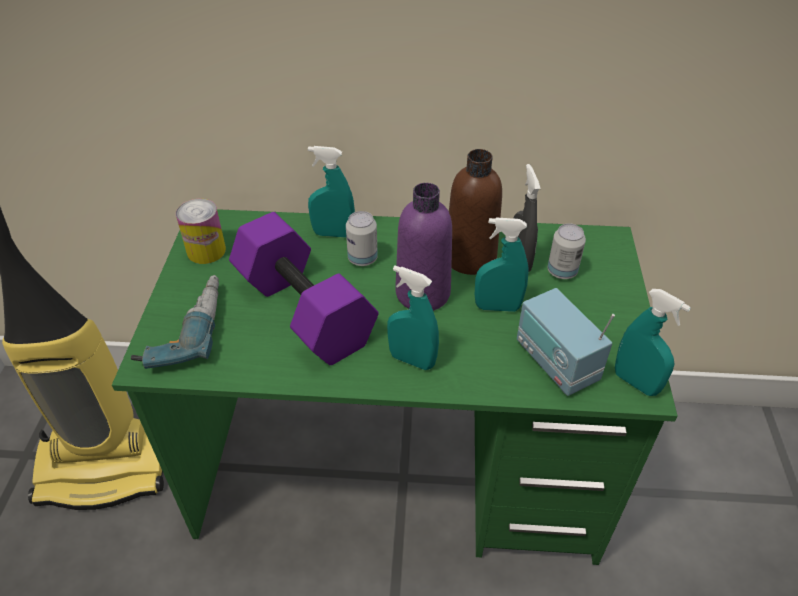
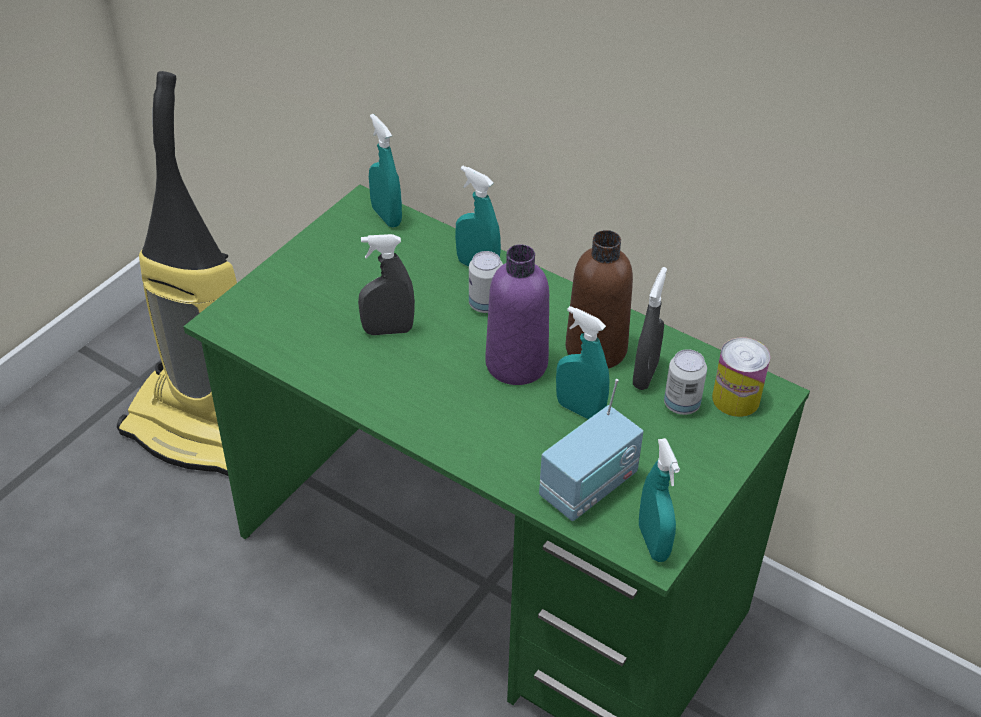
camera: 30 degrees right, 0 degrees up
power drill [131,275,219,369] -> none
can [176,199,226,264] -> can moved to [712,337,770,417]
purple dumbbell [229,212,379,365] -> grey spray bottle [358,234,415,335]
turquoise spray bottle [387,266,439,370] -> turquoise spray bottle moved to [369,114,402,228]
radio [517,288,615,396] -> radio turned 135 degrees counterclockwise [539,379,644,521]

